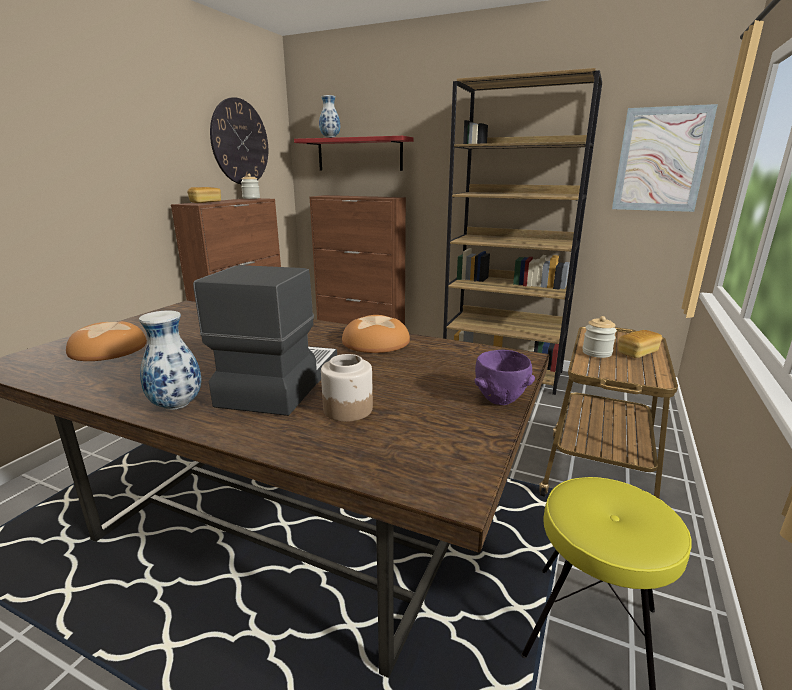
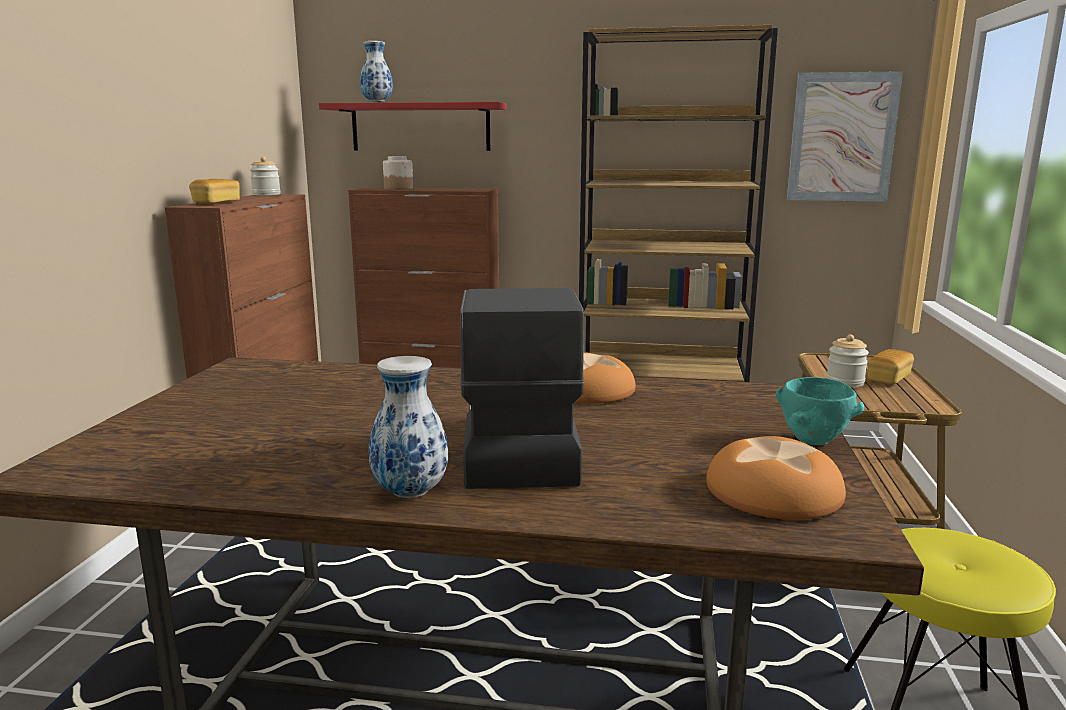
camera: 15 degrees left, 5 degrees down
bread [66,321,147,361] -> bread moved to [706,436,846,520]
wall clock [210,97,268,185] -> none
jar [321,354,373,422] -> jar moved to [383,156,413,190]
purple bowl [474,350,535,405] -> turquoise bowl [776,377,864,445]

